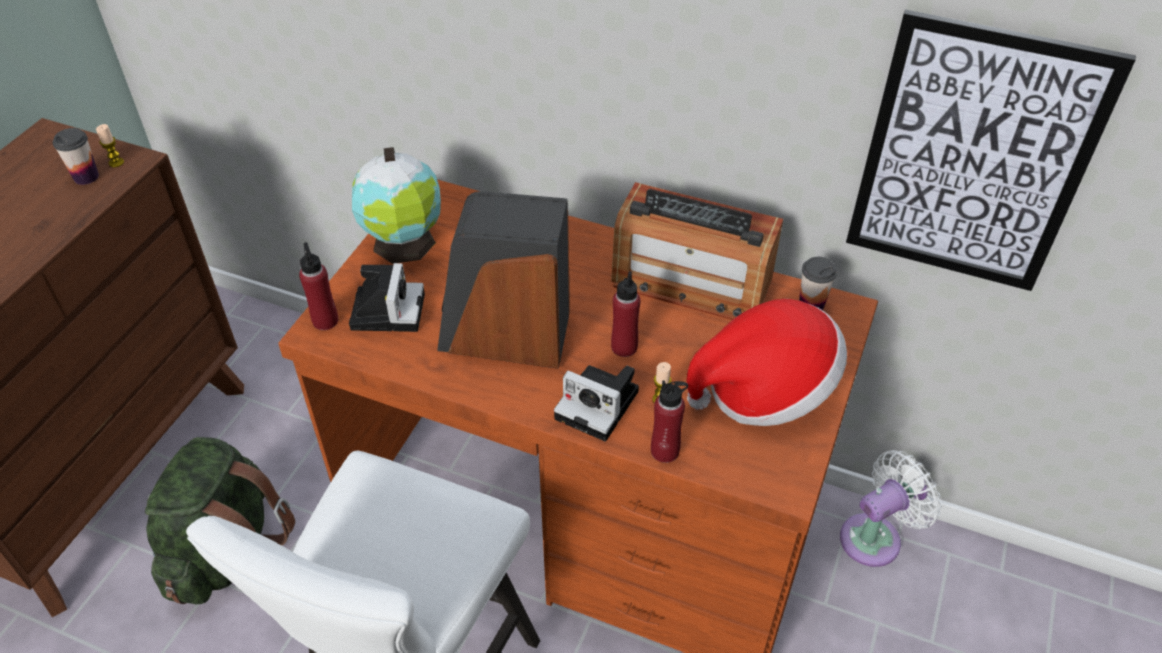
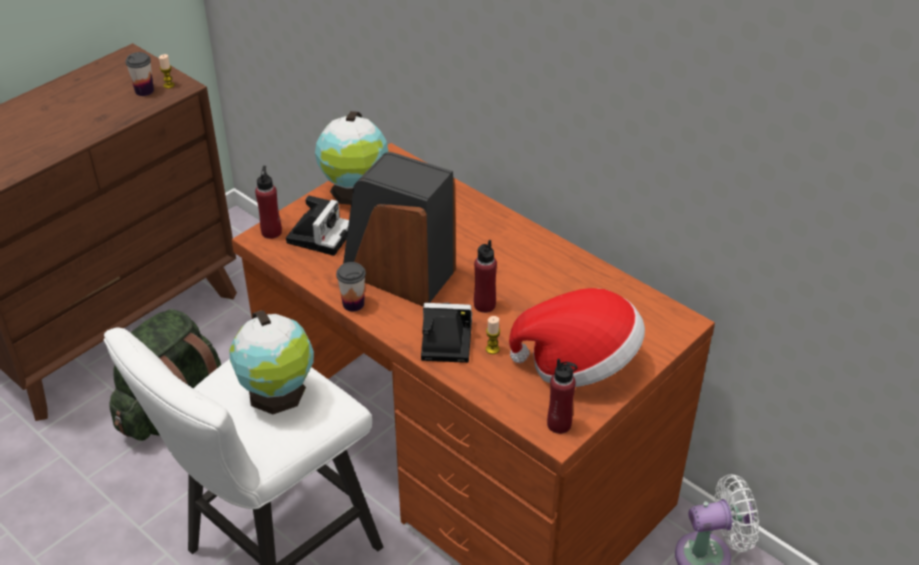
camera: 20 degrees right, 5 degrees down
camera [554,365,639,442] -> camera turned 135 degrees clockwise [421,303,472,363]
radio [611,182,783,320] -> none
red bottle [651,381,688,463] -> red bottle moved to [547,359,577,434]
cup [799,257,837,310] -> cup moved to [336,262,366,312]
picture [846,9,1136,291] -> none
none -> globe [230,310,314,414]

